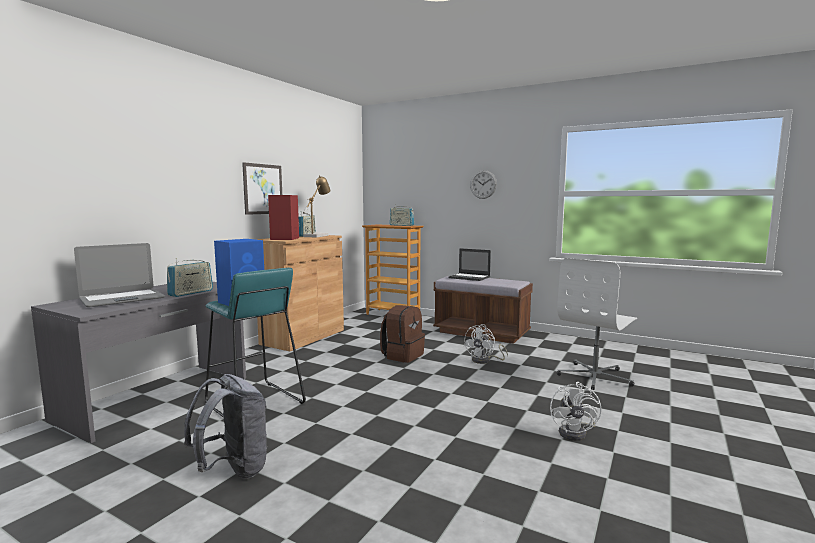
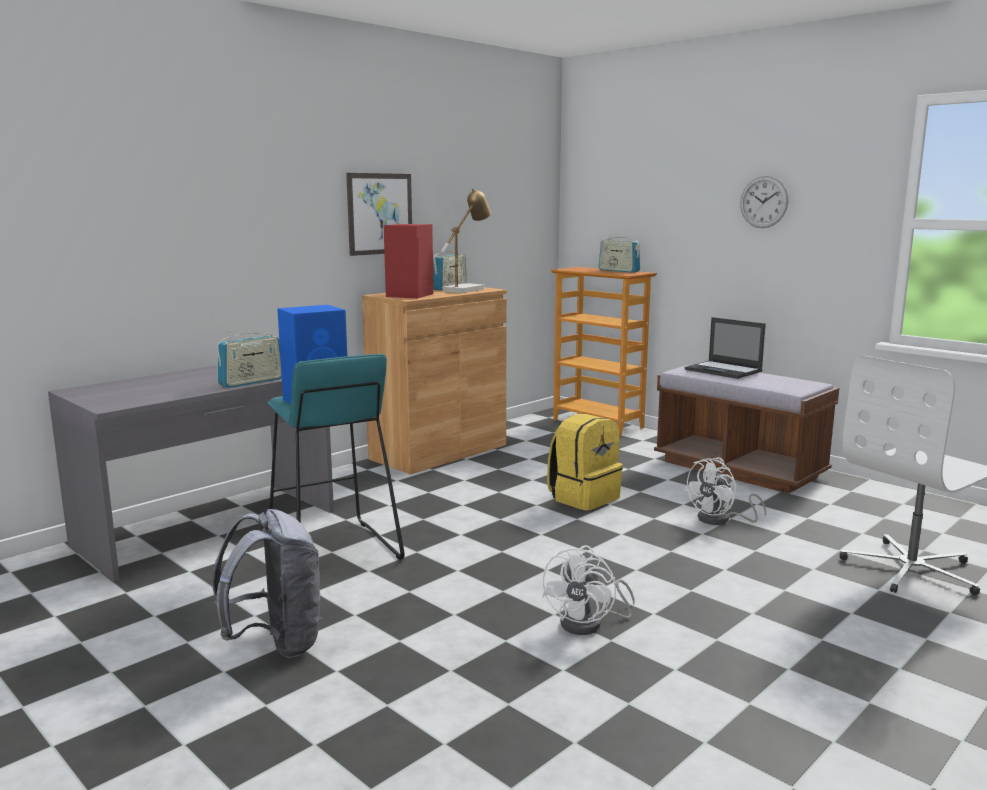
camera: 15 degrees right, 5 degrees up
laptop [74,243,166,307] -> none
brown backpack [380,305,425,363] -> yellow backpack [547,414,623,511]
white fan [550,382,601,441] -> white fan moved to [542,546,635,635]

